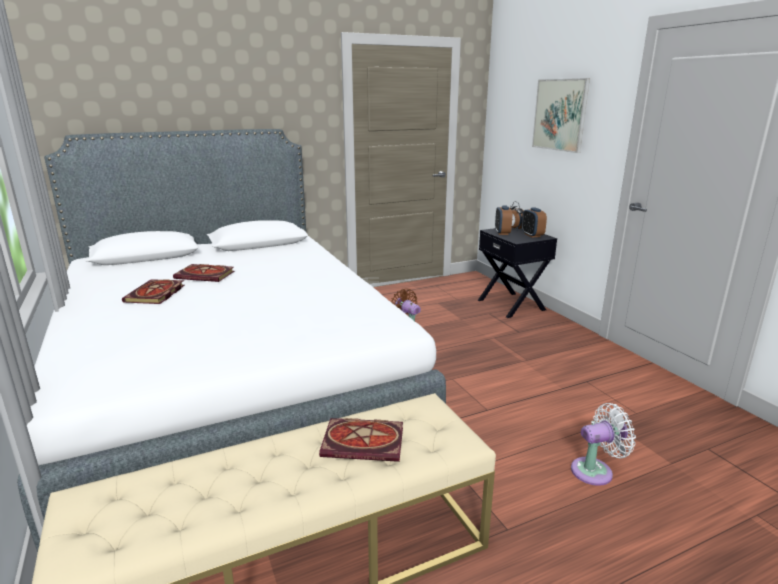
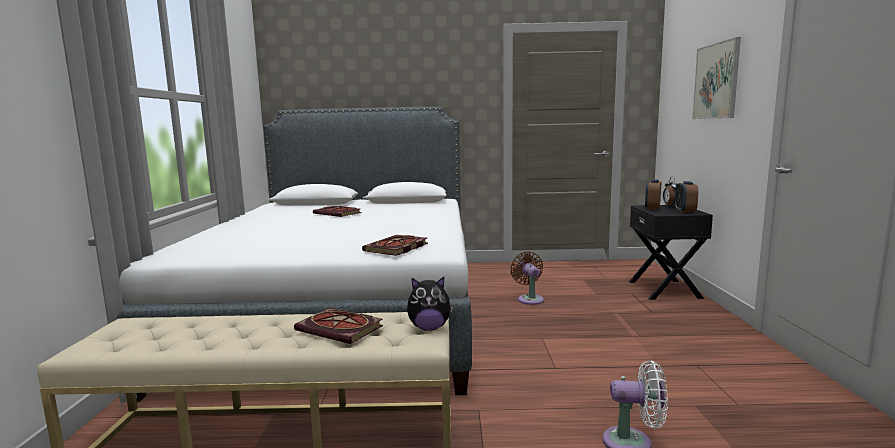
camera: 25 degrees right, 10 degrees down
book [122,279,185,304] -> book moved to [362,235,428,256]
none -> plush toy [407,277,453,331]

